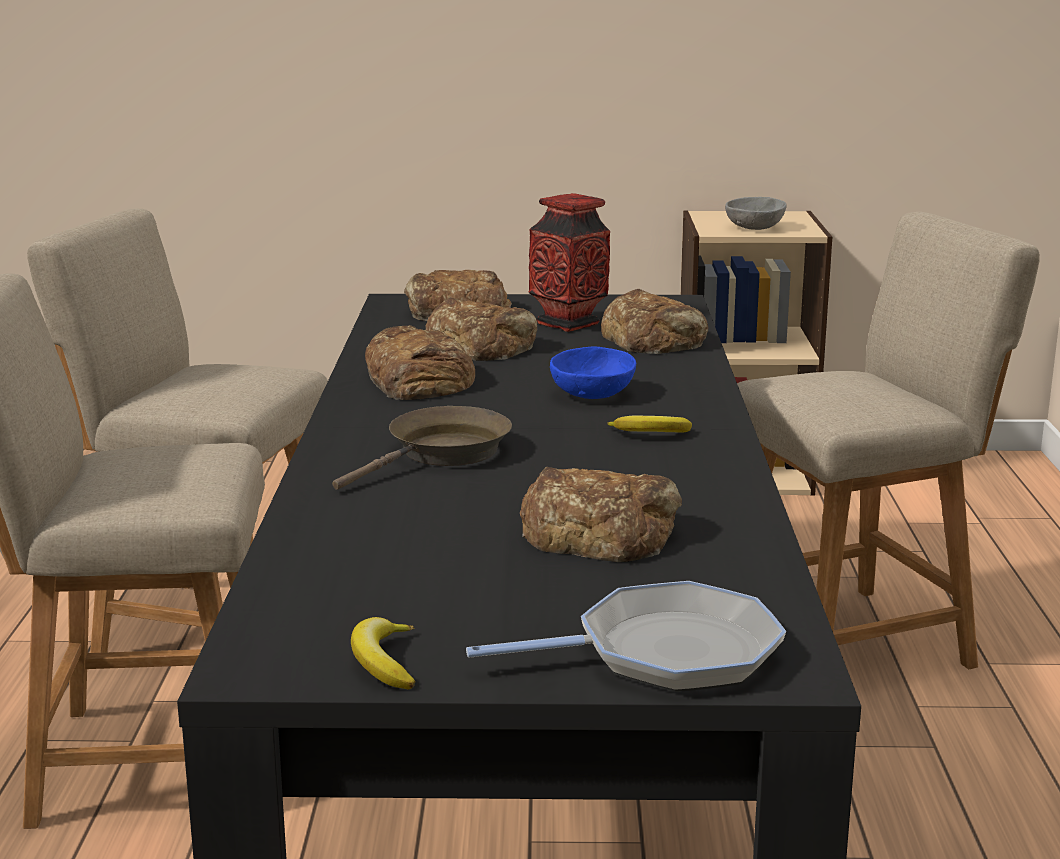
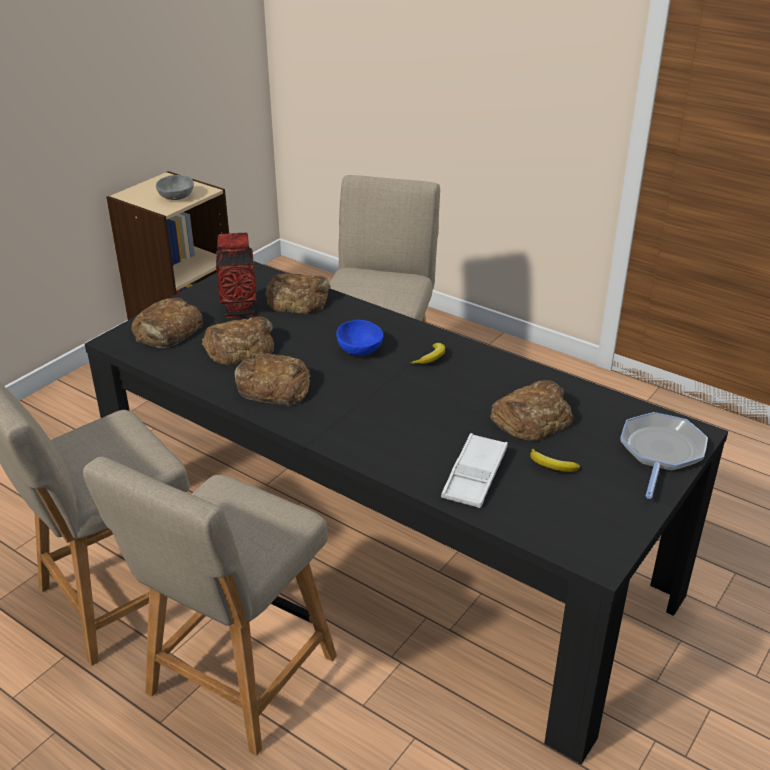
camera: 55 degrees left, 15 degrees up
brown frying pan [332,406,512,490] -> none
banana [351,617,415,689] -> banana moved to [530,449,580,472]
none -> white tray [441,433,508,508]

